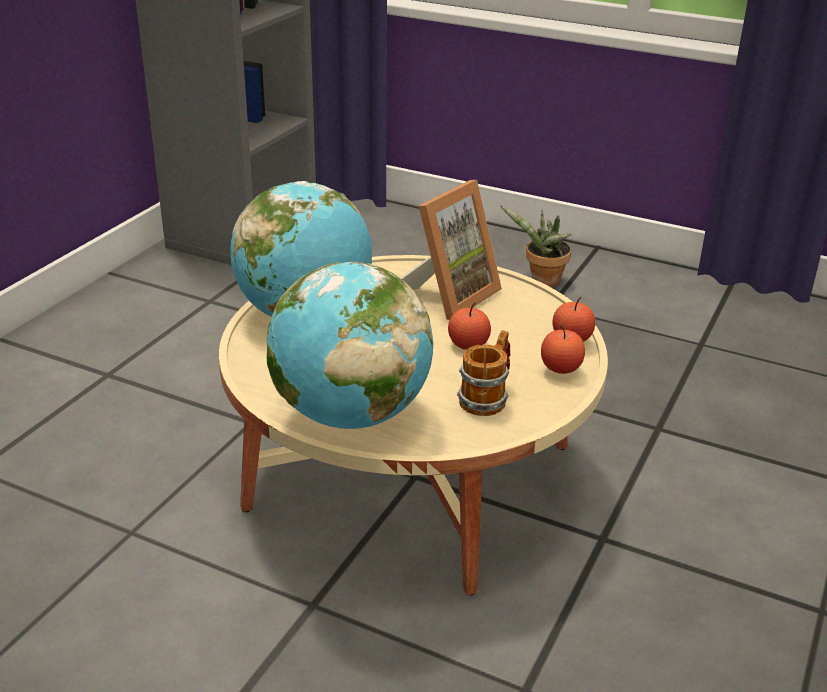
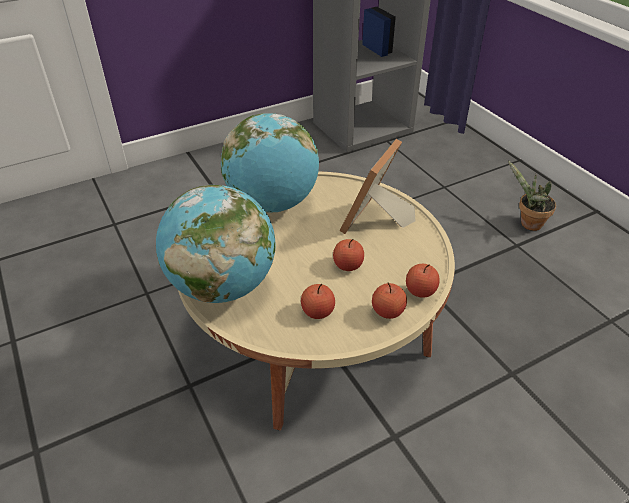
camera: 35 degrees right, 10 degrees up
picture frame [400,180,502,320] -> picture frame turned 135 degrees clockwise [340,139,415,234]
mug [457,330,510,416] -> apple [301,284,335,319]

